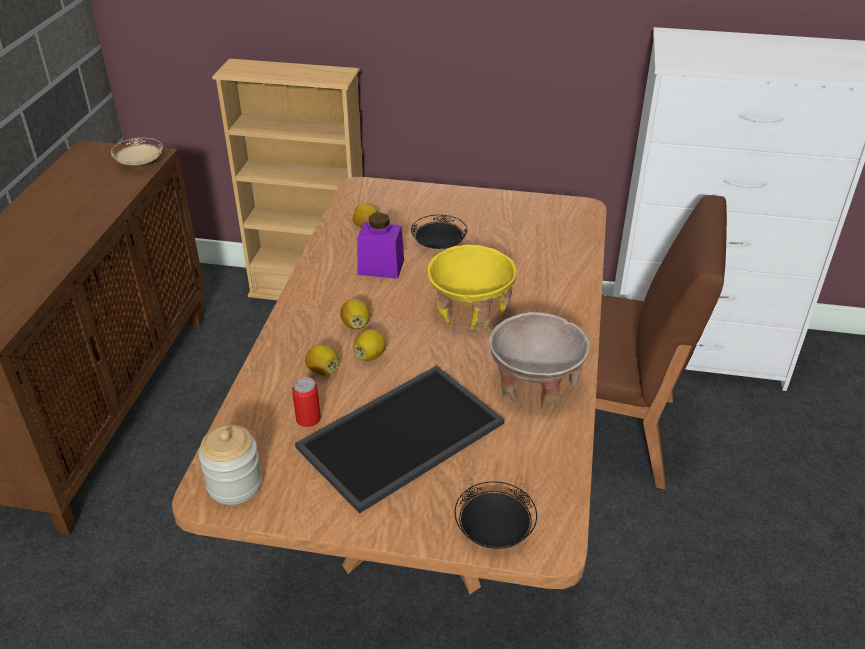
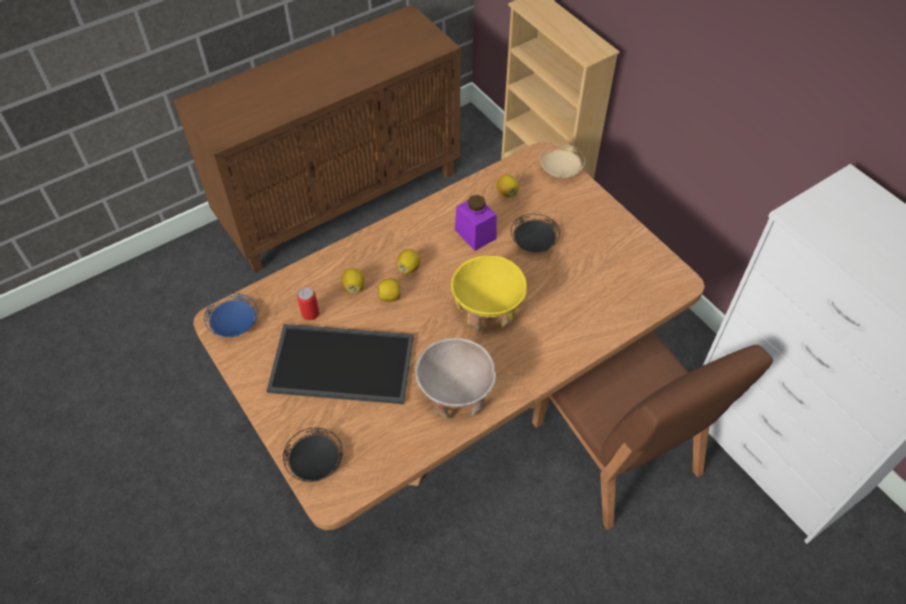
camera: 45 degrees right, 15 degrees up
beige plate [111,138,163,166] -> beige plate moved to [539,144,585,178]
jar [199,425,262,505] -> blue plate [204,293,258,337]

